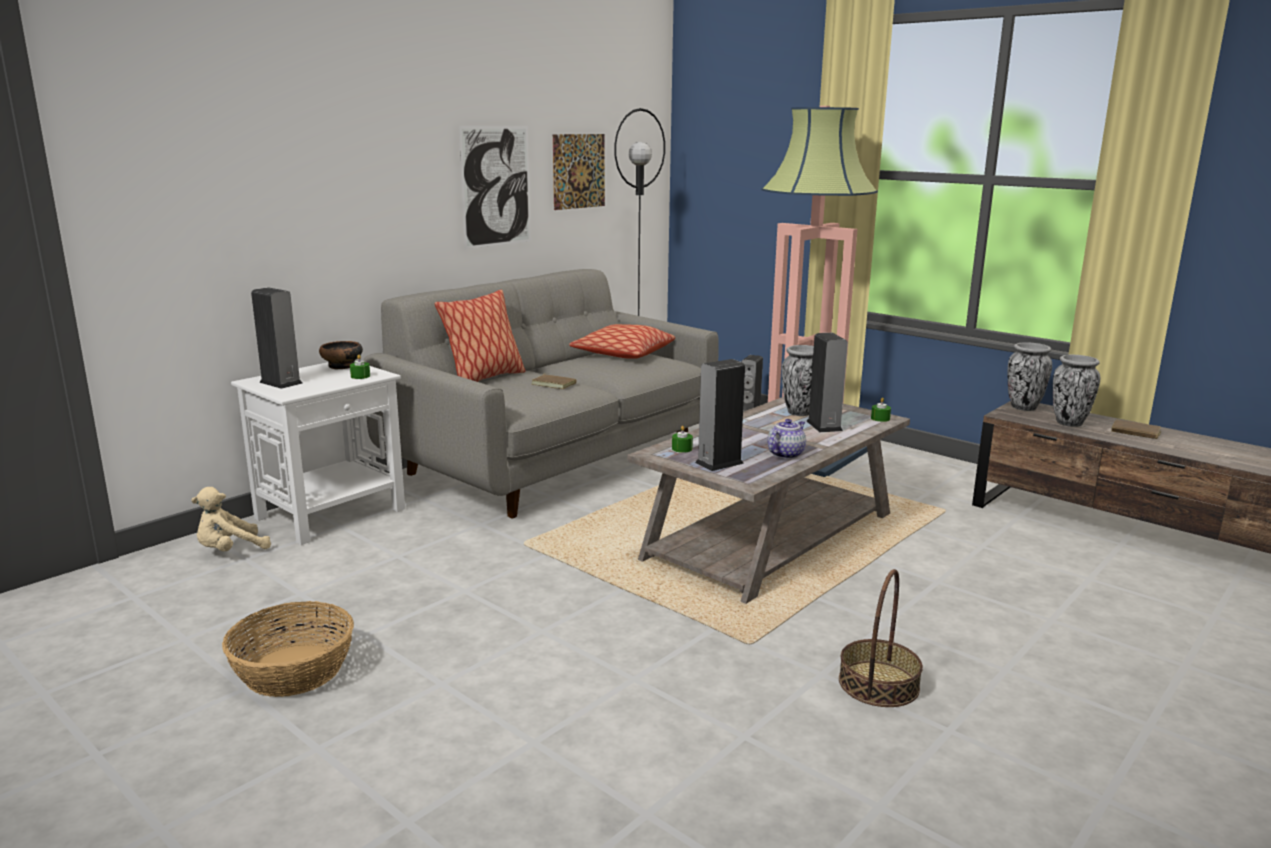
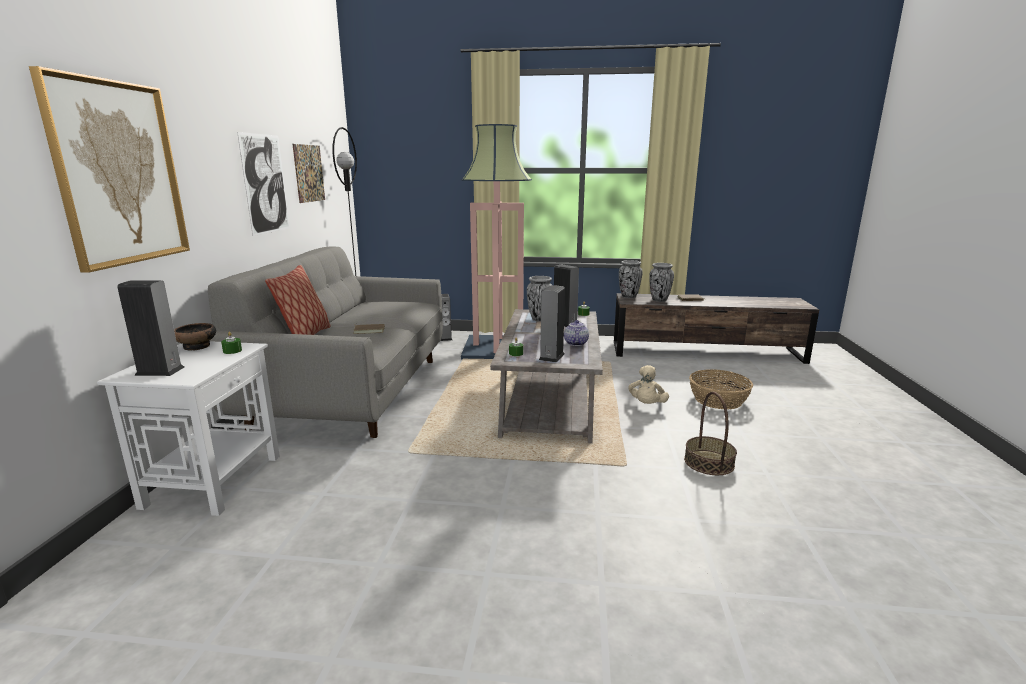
camera: 35 degrees left, 0 degrees up
beige plush toy [191,487,271,551] -> beige plush toy moved to [629,365,669,404]
basket [222,601,354,697] -> basket moved to [689,369,753,410]
pillow [569,324,675,359] -> none
none -> picture [29,66,190,273]

